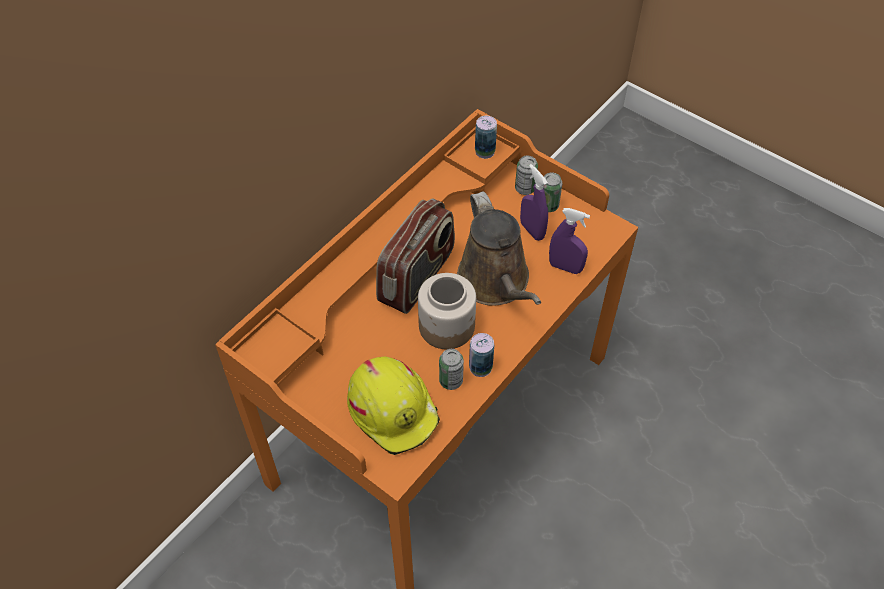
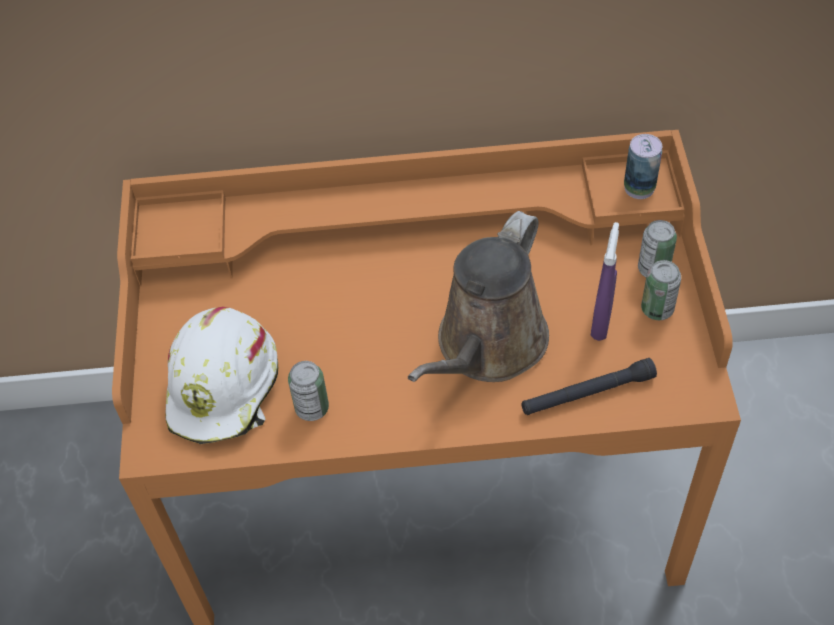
camera: 50 degrees right, 0 degrees up
yellow hard hat [347,357,440,455] -> white hard hat [165,307,278,444]
radio [376,199,455,314] -> none
jar [418,273,476,349] -> none
can [469,333,494,377] -> none
purple spray bottle [549,208,590,274] -> black flashlight [521,358,657,415]

